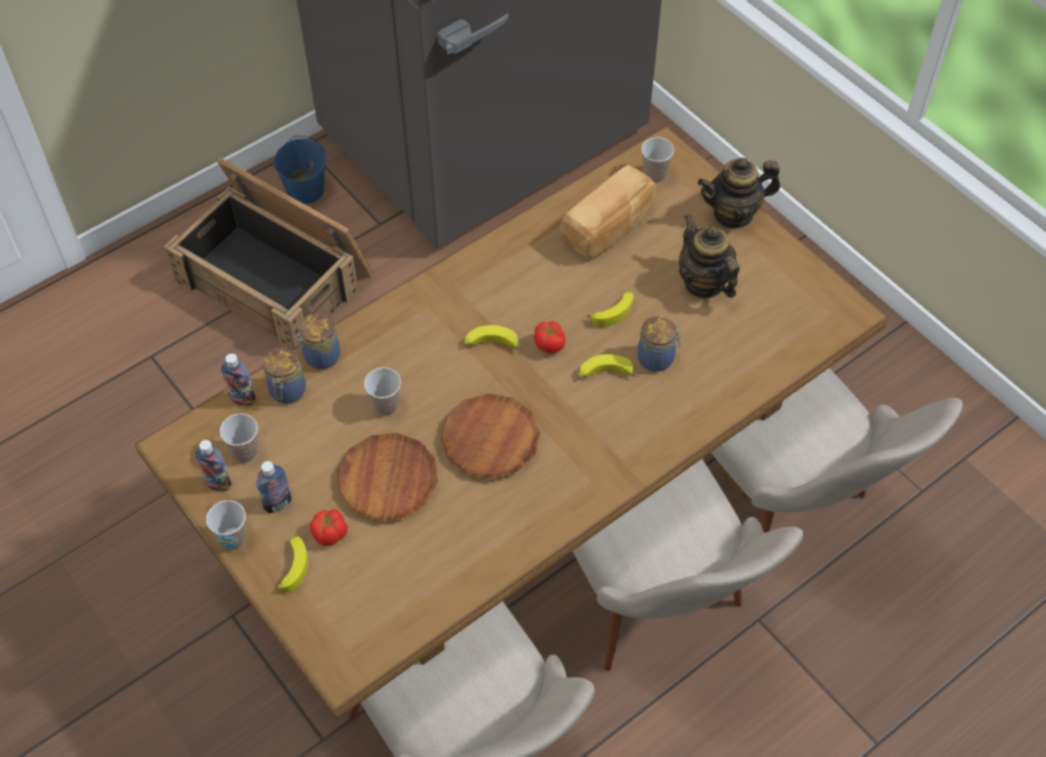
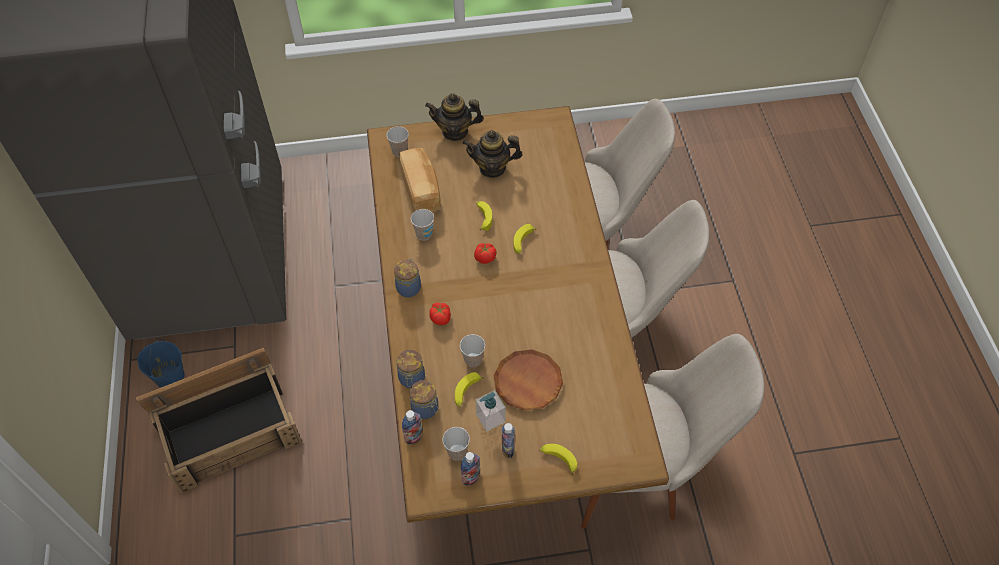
camera: 60 degrees left, 0 degrees up
cup [206,500,247,550] -> cup moved to [411,209,434,241]
tomato [310,509,348,546] -> tomato moved to [429,303,451,325]
brown plate [440,393,541,479] -> none
banana [463,325,519,350] -> banana moved to [455,372,483,407]
jar [637,316,681,372] -> jar moved to [394,259,421,297]
teapot [698,157,780,229] -> teapot turned 75 degrees clockwise [425,93,484,141]
none -> soap dispenser [476,390,505,431]

